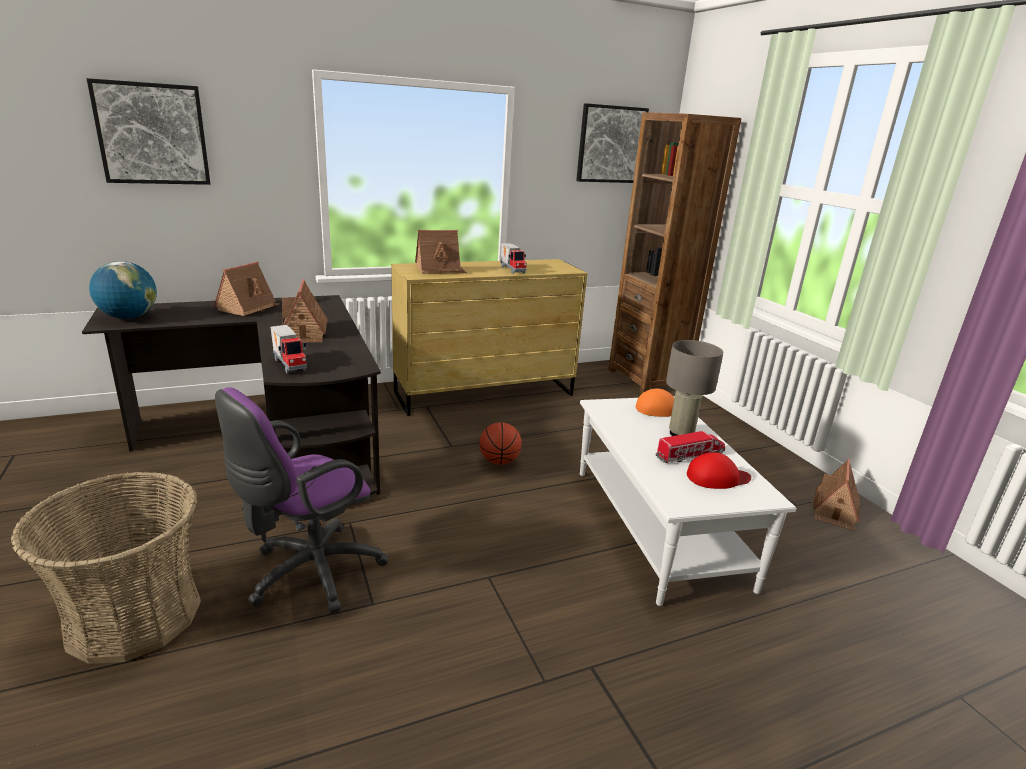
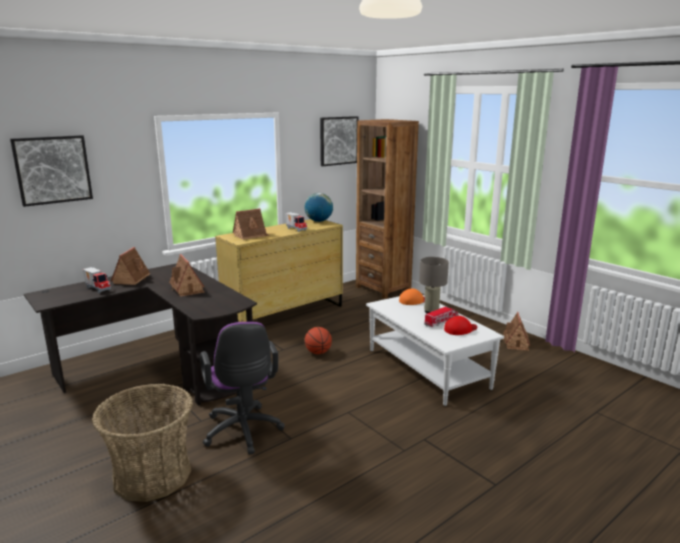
camera: 15 degrees left, 5 degrees down
globe [89,261,157,319] -> globe moved to [304,193,333,222]
purple office chair [215,387,388,614] -> purple office chair turned 45 degrees counterclockwise [200,322,284,455]
toy truck [271,325,307,373] -> toy truck moved to [83,267,111,293]

